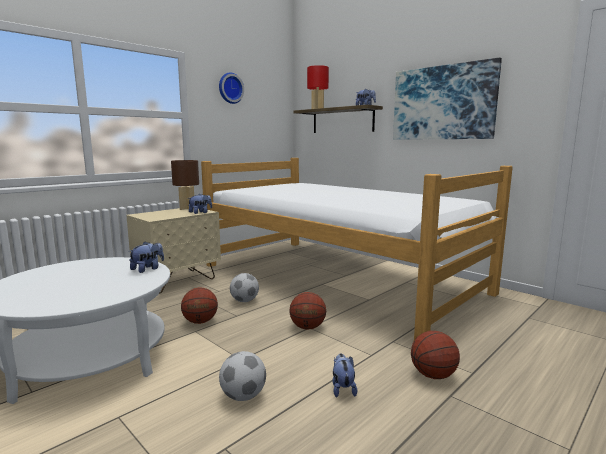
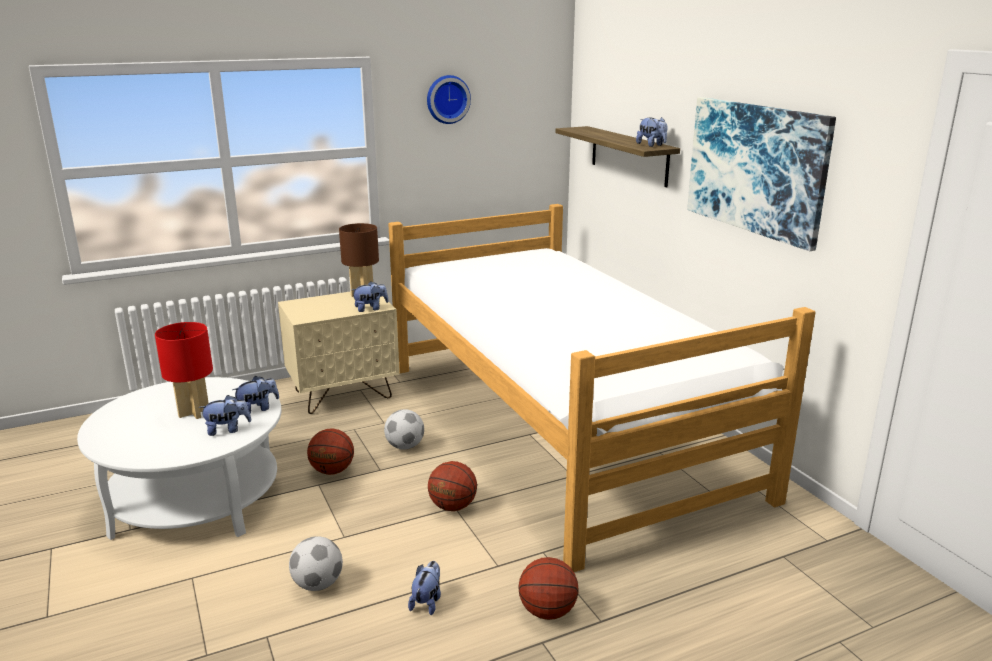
camera: 20 degrees right, 10 degrees up
red table lamp [307,65,329,109] -> red table lamp moved to [155,322,213,419]
none -> plush toy [199,395,251,436]

